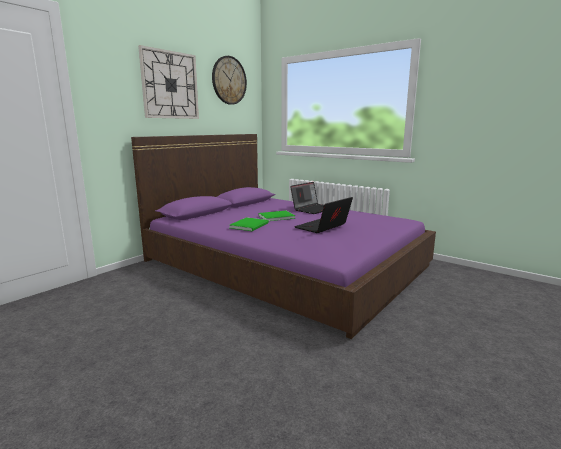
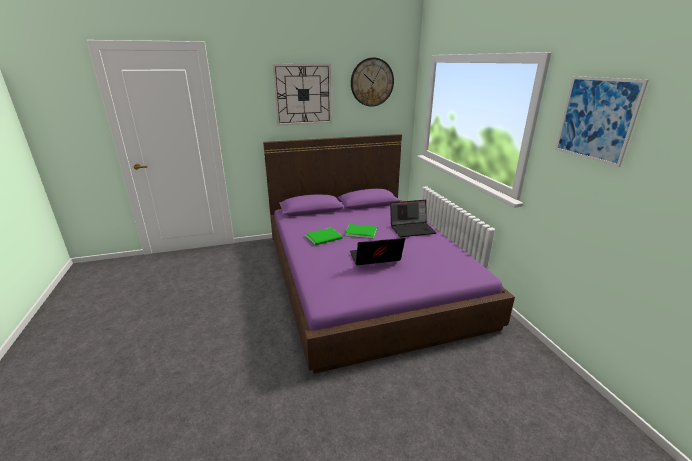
camera: 35 degrees right, 10 degrees up
none -> picture [555,76,649,167]

